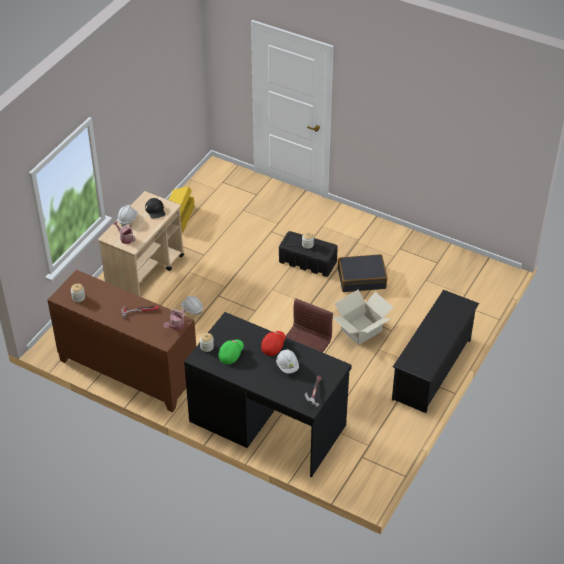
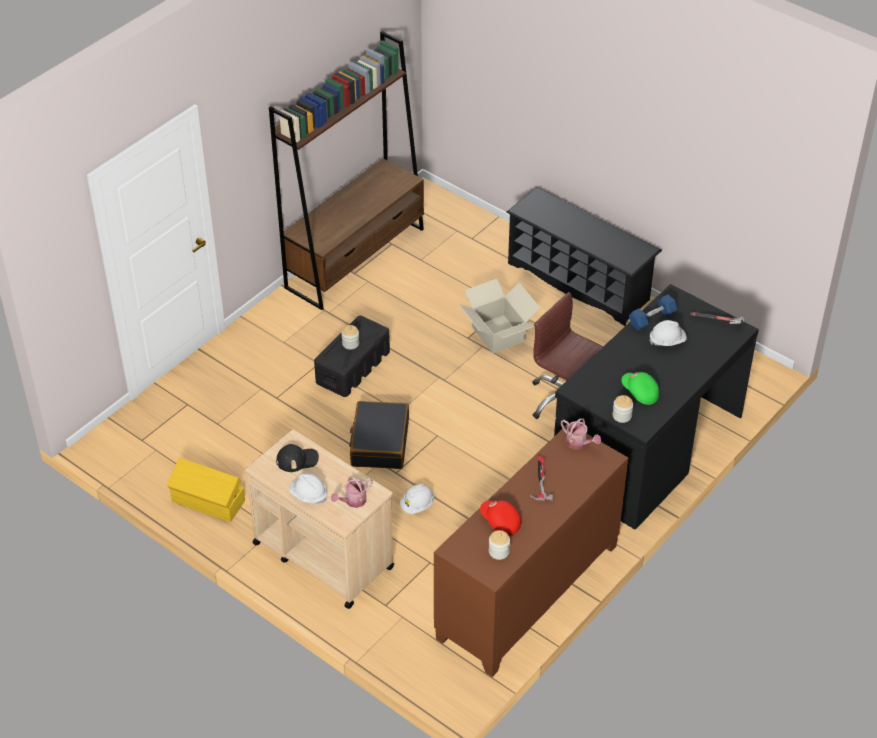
camera: 80 degrees left, 0 degrees up
red cap [261,331,286,356] -> red cap moved to [480,500,521,536]
black suitcase [338,254,388,292] -> black suitcase moved to [349,401,409,469]
none -> brown bookcase [269,31,424,310]
none -> blue dumbbell [629,294,677,331]

